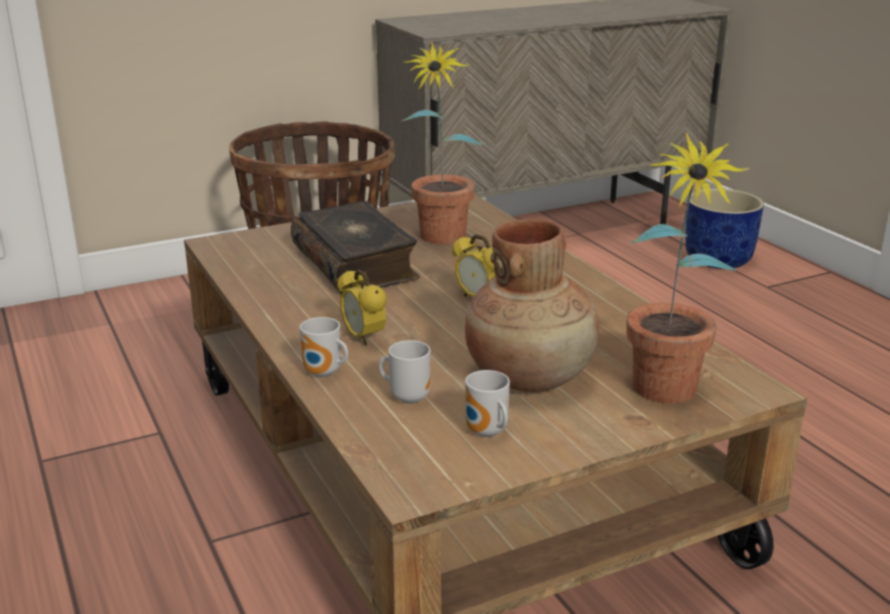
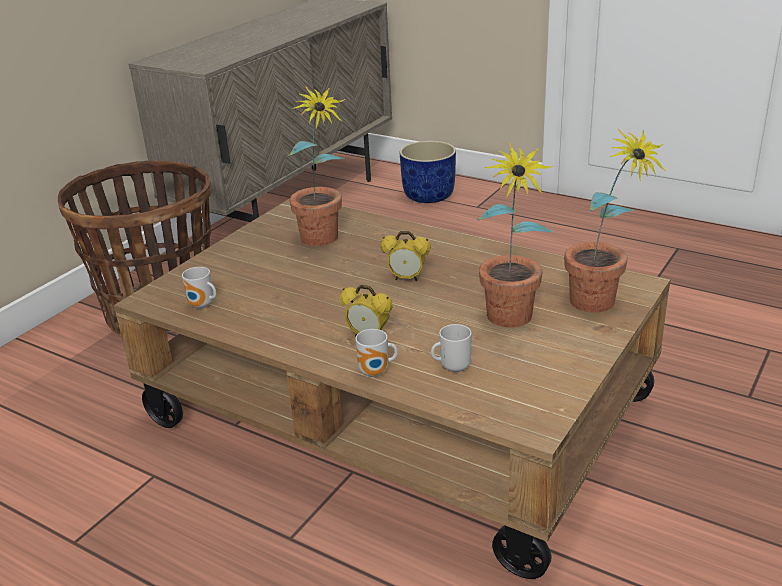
camera: 30 degrees left, 5 degrees up
book [291,201,420,294] -> none
brown vase [465,219,599,392] -> potted plant [476,142,553,328]
mug [465,370,510,437] -> mug moved to [182,267,216,309]

